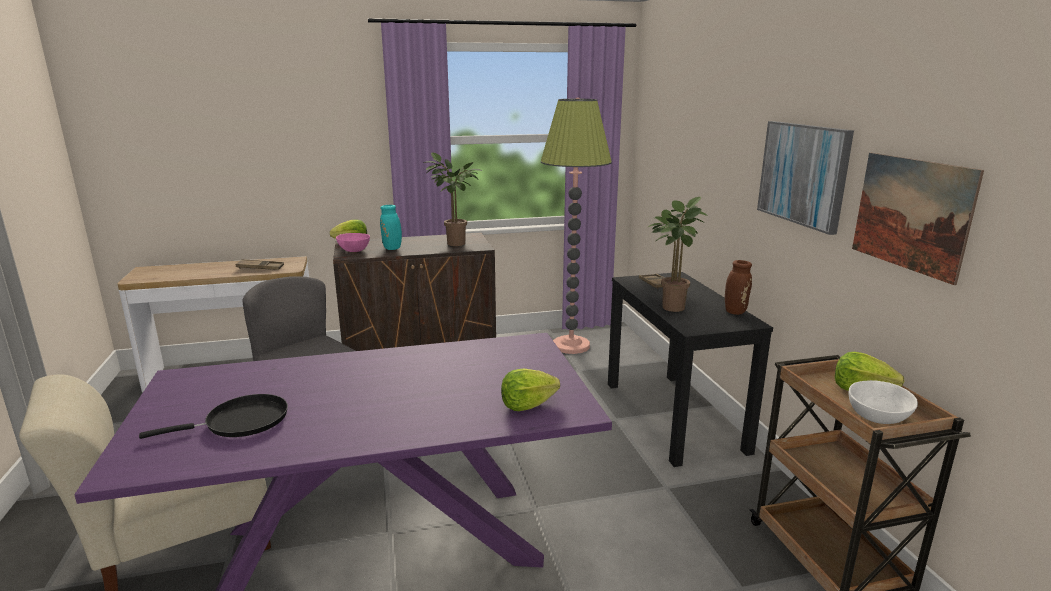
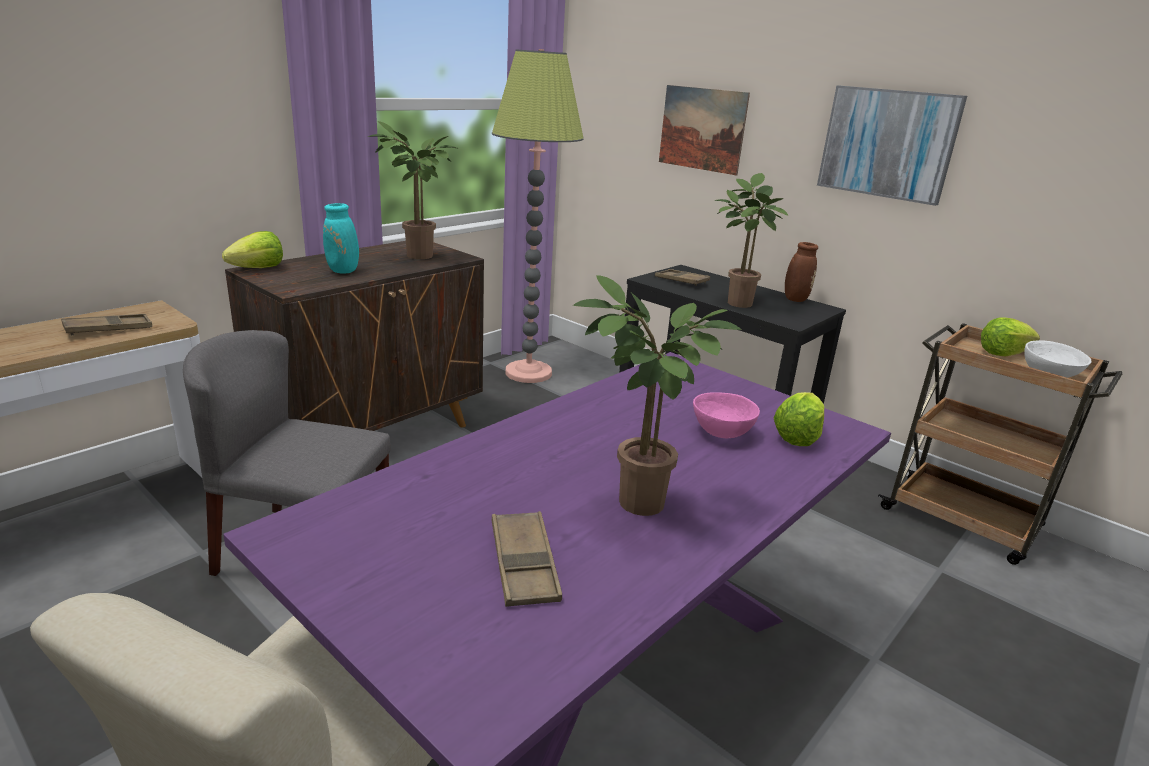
camera: 35 degrees left, 5 degrees up
black frying pan [139,394,288,439] -> brown tray [492,511,562,607]
pink bowl [336,233,370,252] -> pink bowl moved to [693,393,760,438]
picture [852,153,984,285] -> picture moved to [659,85,750,175]
none -> potted plant [573,275,742,516]

